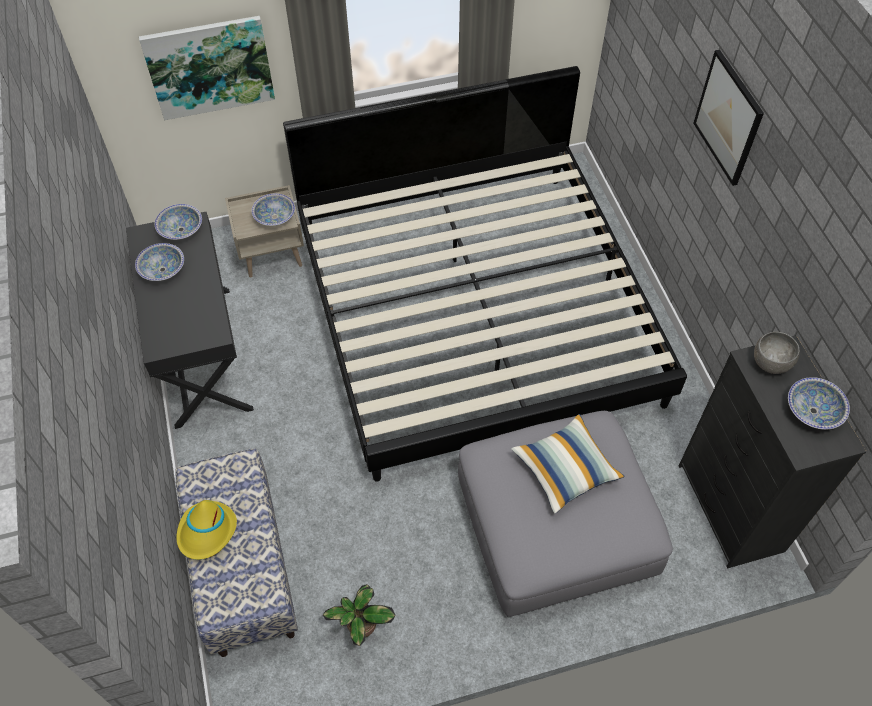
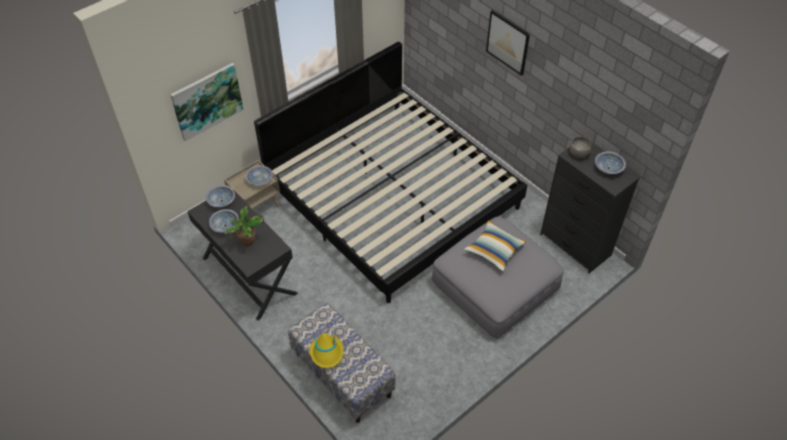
camera: 25 degrees left, 5 degrees down
potted plant [323,584,396,646] -> potted plant moved to [224,206,264,246]

